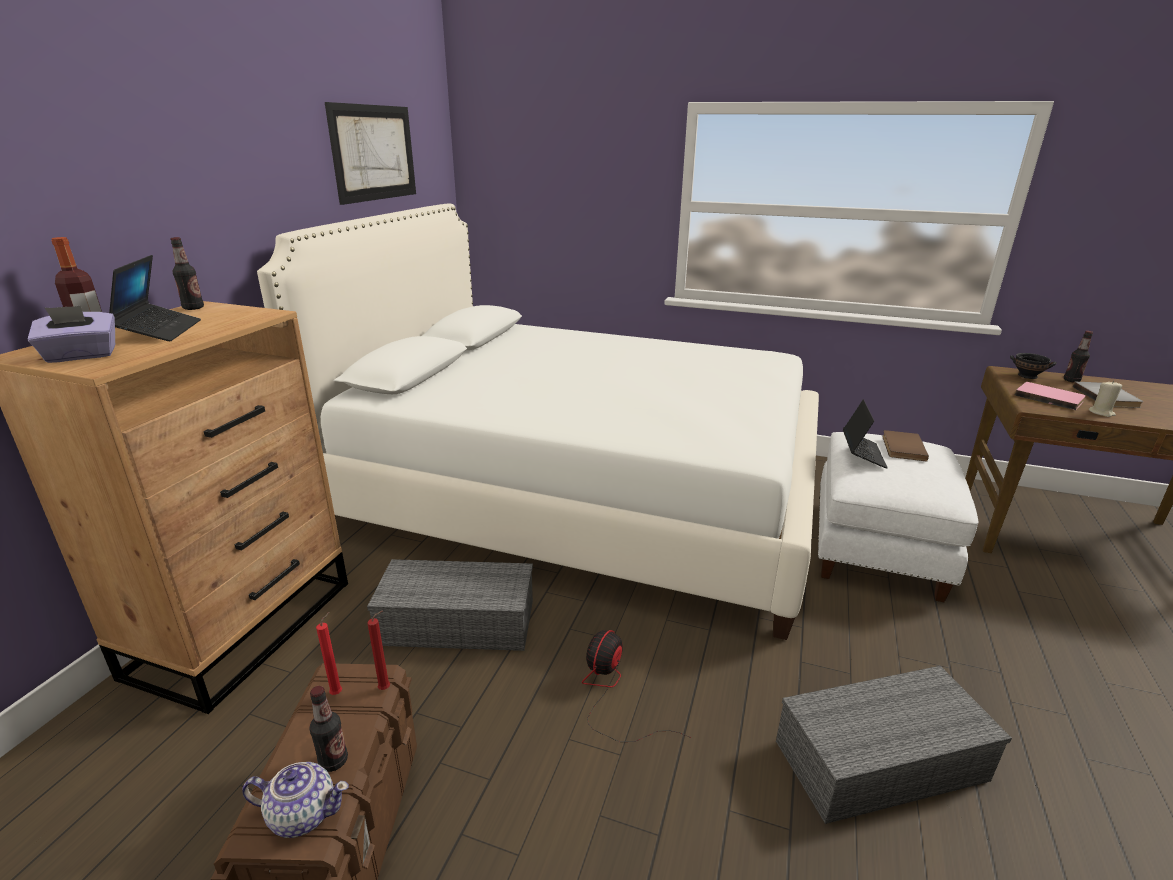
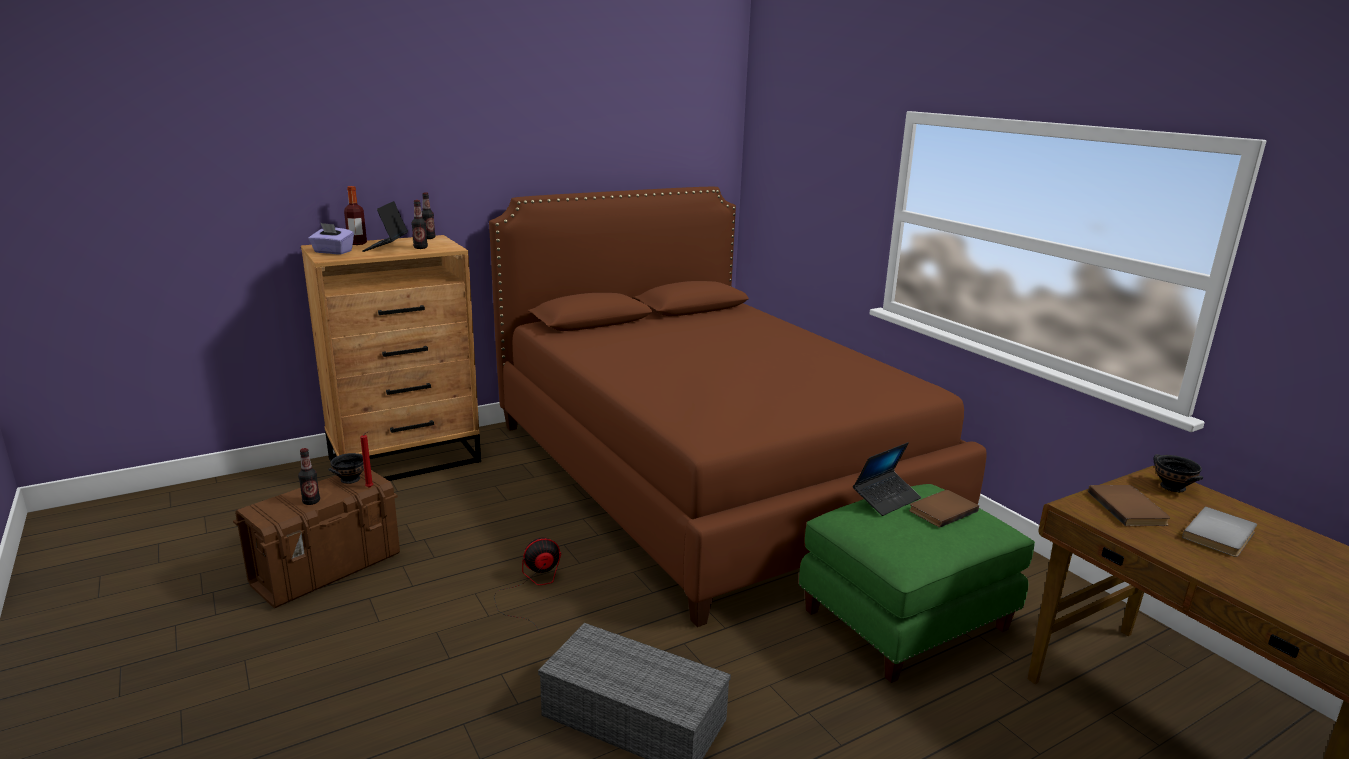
camera: 40 degrees right, 5 degrees down
laptop [109,255,201,341] -> laptop turned 150 degrees clockwise [362,201,408,252]
teapot [242,762,349,838] -> none
white bed [257,204,819,640] -> brown bed [489,187,987,627]
red candle [316,612,342,695] -> black bowl [328,453,364,484]
picture [325,102,416,205] -> none
grey storage box [367,559,533,651] -> none
white ottoman [818,432,979,602] -> green ottoman [799,484,1035,683]
pink book [1015,382,1086,410] -> brown book [1088,485,1170,526]
bottle [1064,331,1093,383] -> bottle moved to [411,200,428,249]
beige candle [1089,381,1122,417] -> none

